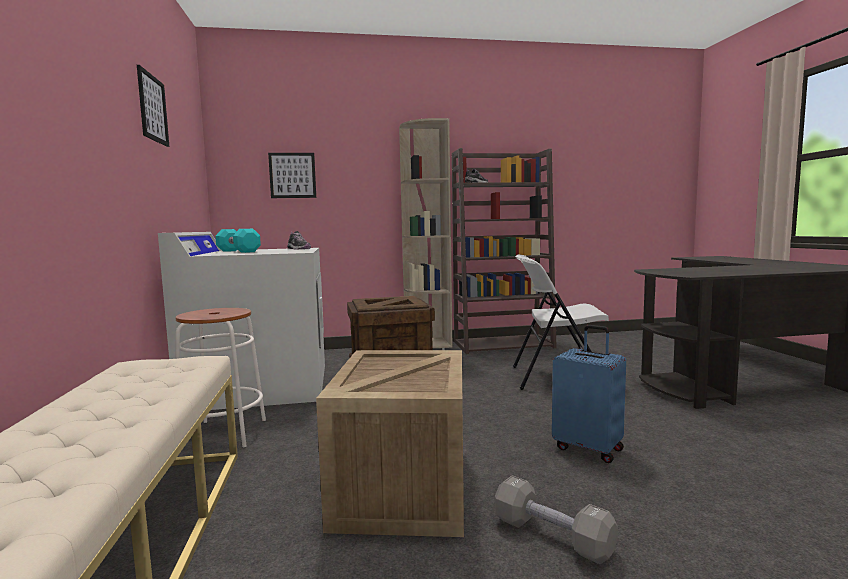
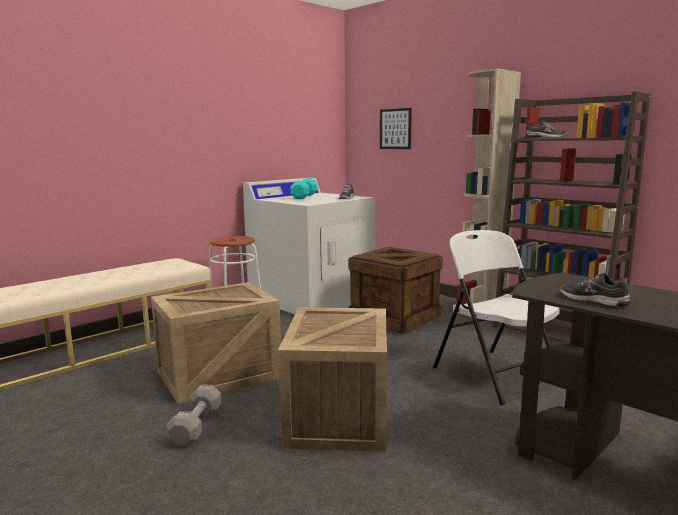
camera: 55 degrees right, 5 degrees up
picture [137,65,169,147] -> none
blue suitcase [552,325,626,463] -> crate [278,307,387,452]
none -> shoe [560,273,630,307]

